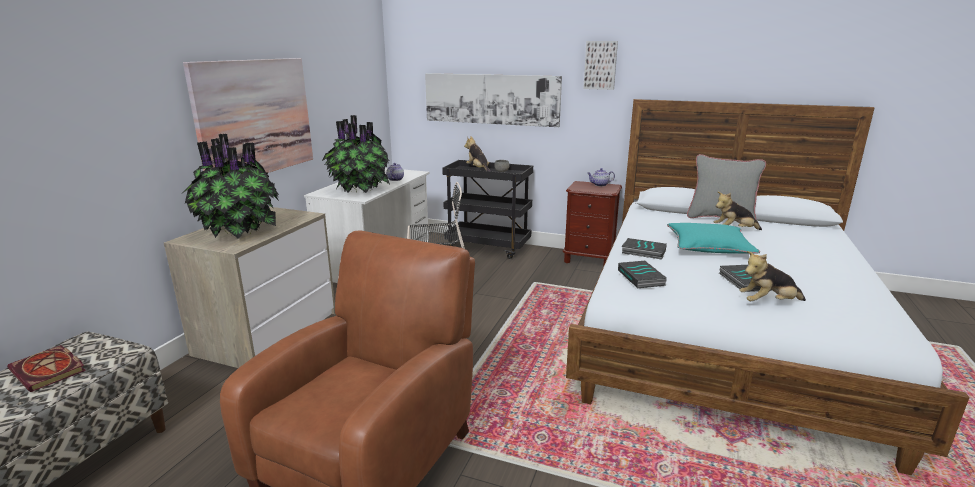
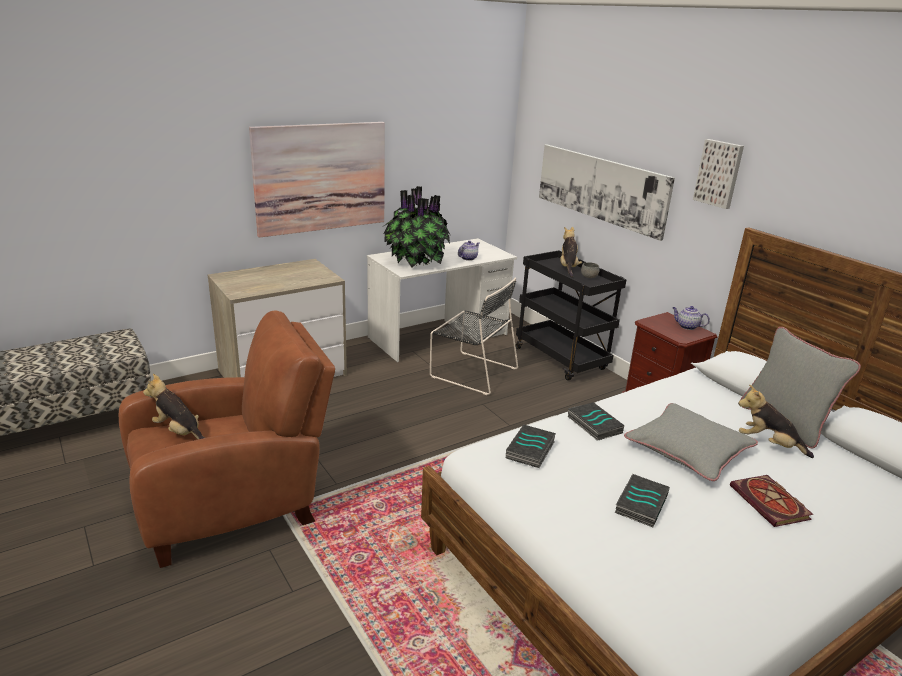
camera: 35 degrees right, 5 degrees up
book [7,345,86,392] -> book moved to [730,475,813,527]
potted plant [180,133,279,239] -> none
turquoise pillow [667,223,760,254] -> grey pillow [624,403,758,481]
plush toy [739,251,806,301] -> plush toy moved to [143,374,205,439]

